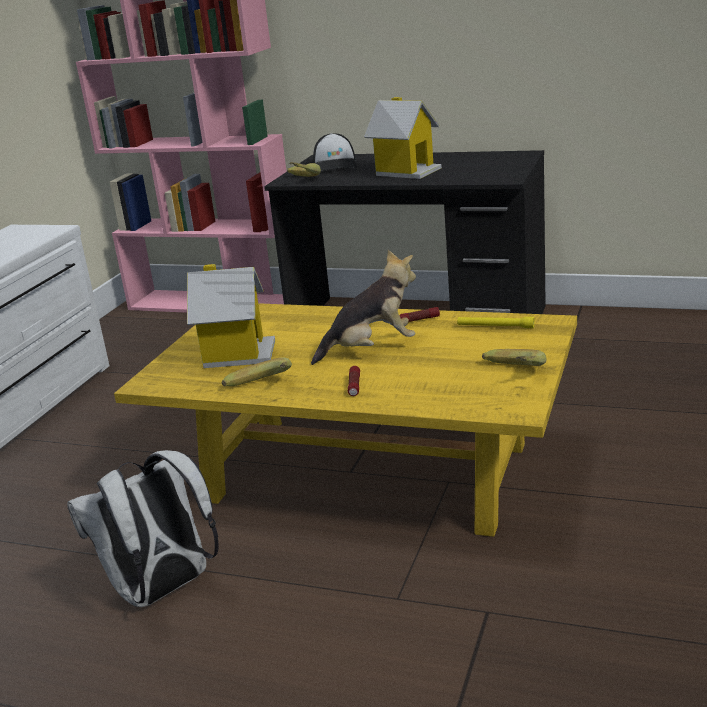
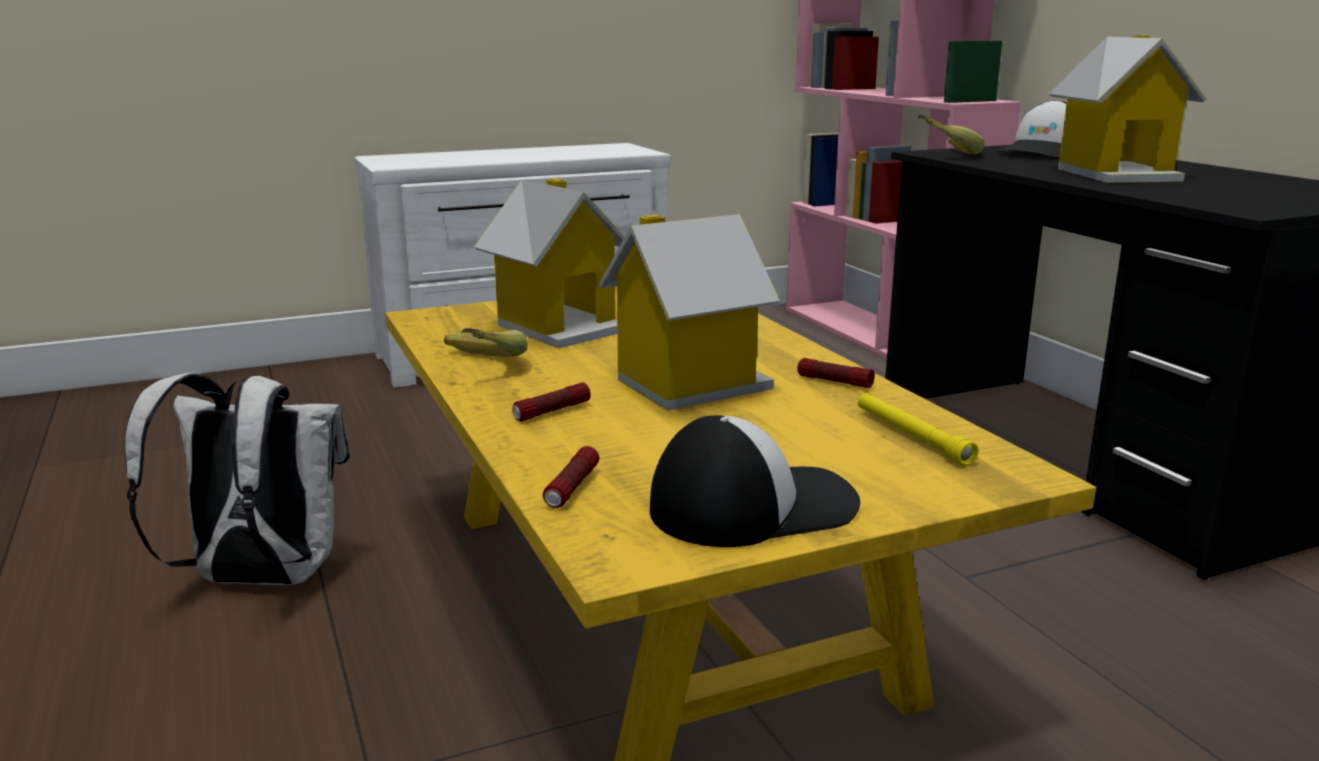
camera: 45 degrees right, 5 degrees down
plush toy [311,250,416,365] -> toy house [598,214,780,411]
banana [482,349,546,366] -> cap [650,415,860,547]
none -> flashlight [543,446,599,508]

